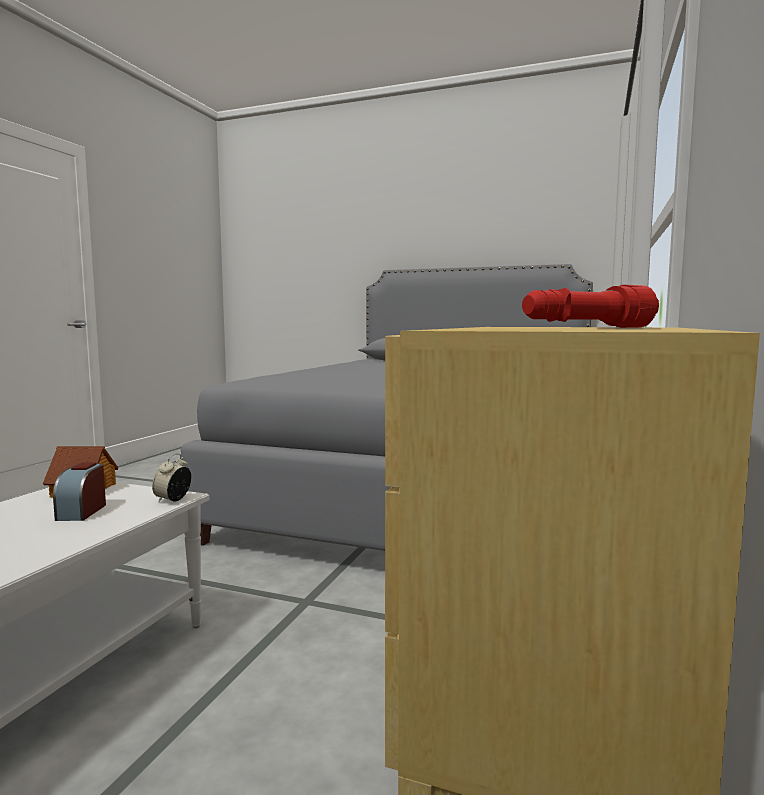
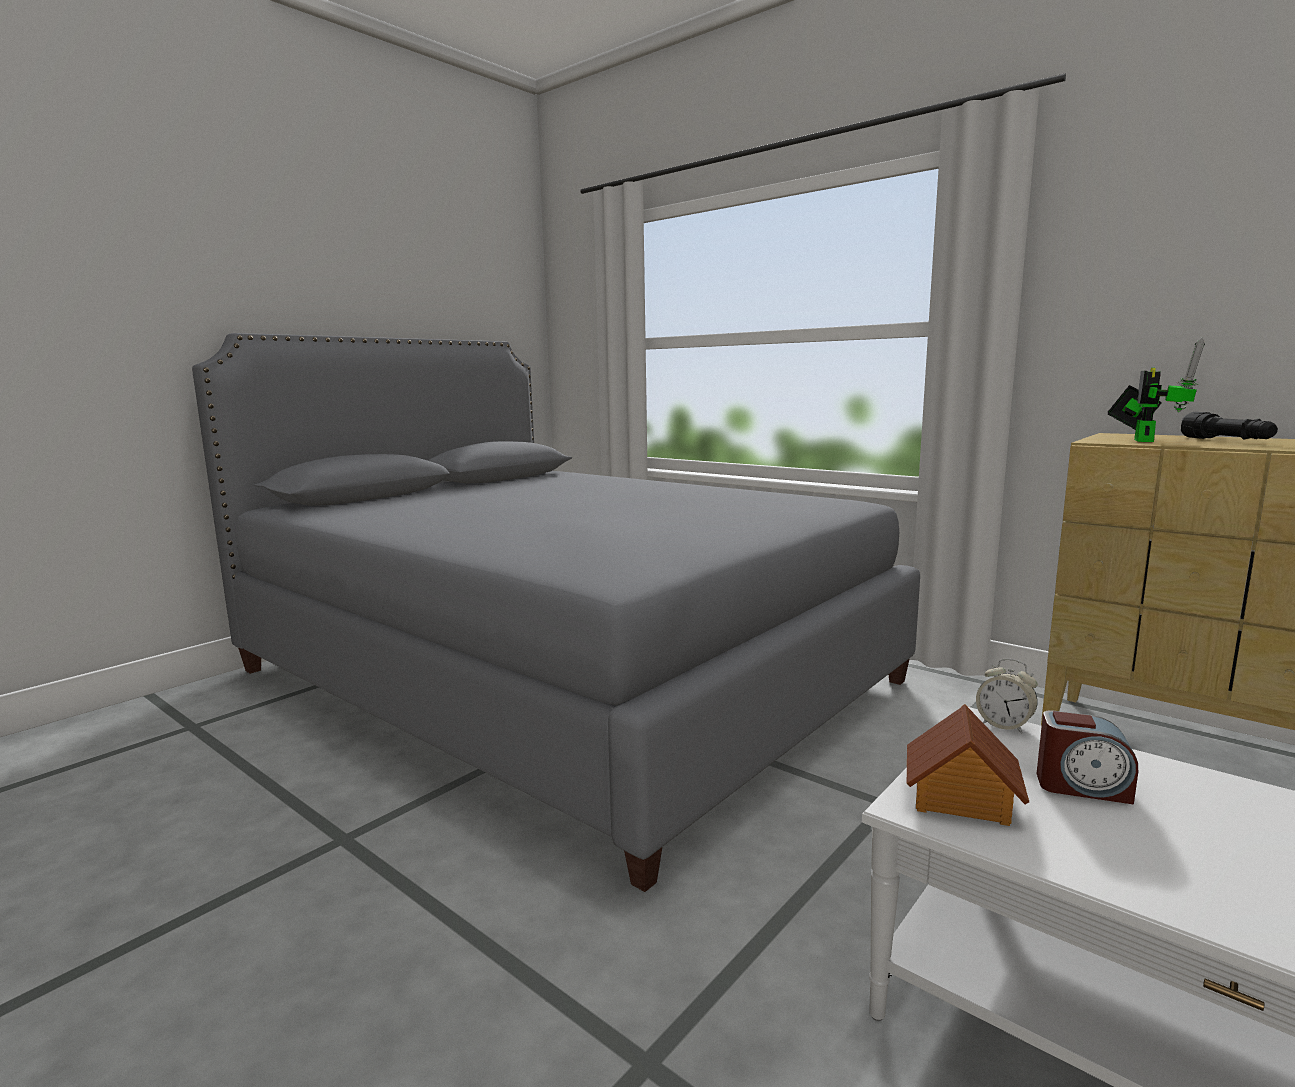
camera: 70 degrees left, 5 degrees up
red flashlight [522,285,659,328] -> black flashlight [1181,412,1278,439]
none -> toy robot [1108,338,1205,442]

